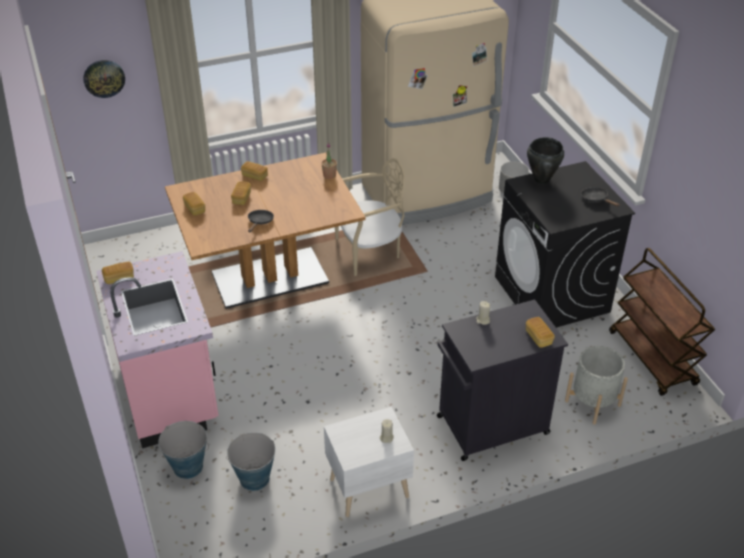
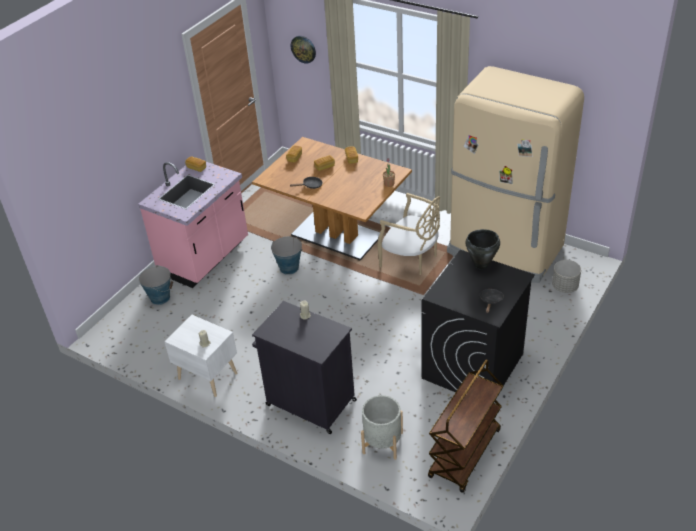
camera: 55 degrees right, 0 degrees up
bucket [226,432,275,491] -> bucket moved to [271,237,303,275]
bread [526,317,555,348] -> none

